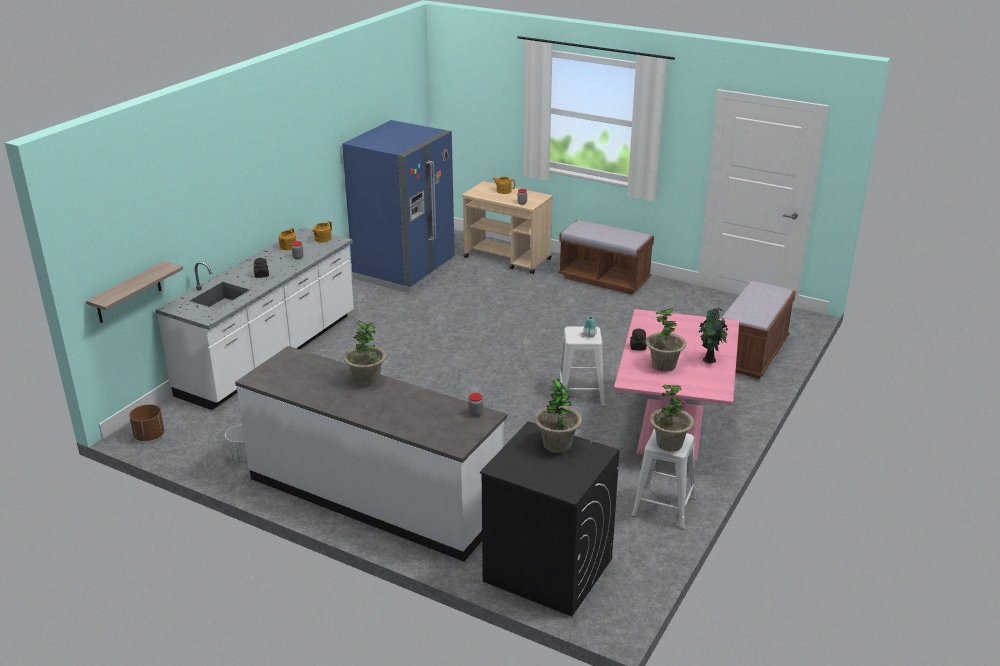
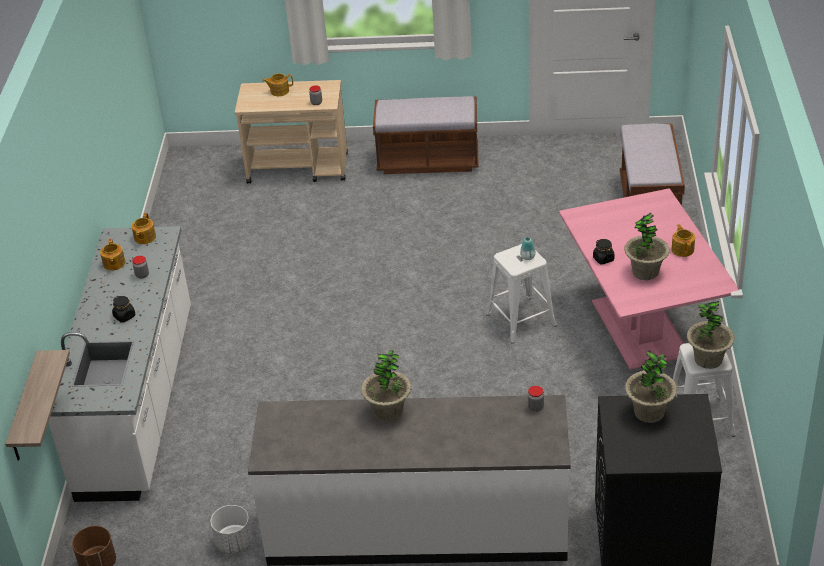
camera: 25 degrees left, 10 degrees up
blue fridge [342,120,455,292] -> none
potted plant [698,308,728,363] -> teapot [671,224,695,257]

